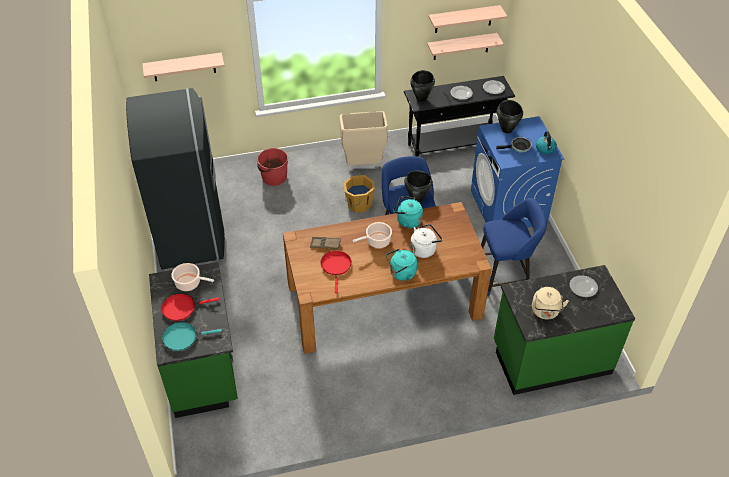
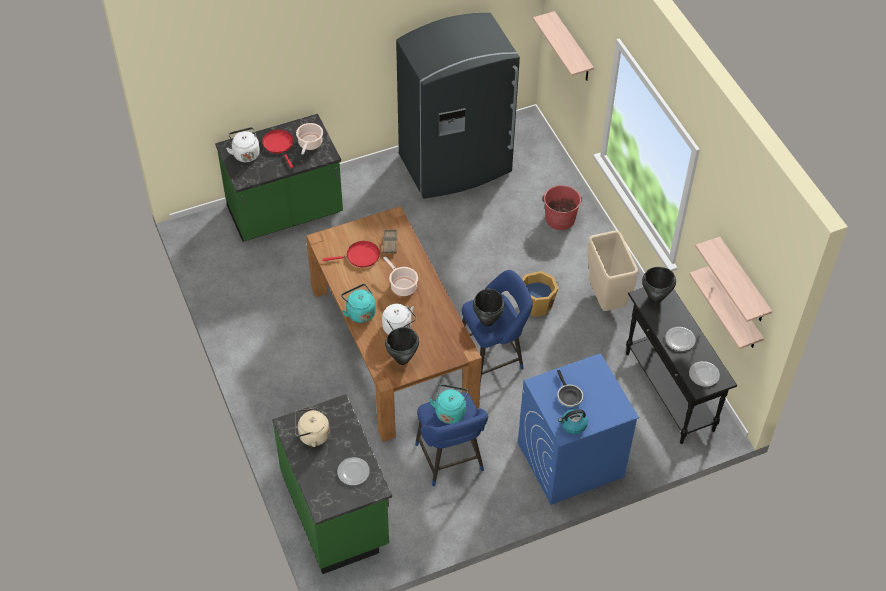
camera: 80 degrees right, 5 degrees up
turquoise frying pan [162,322,222,351] -> white kettle [226,127,260,162]
turquoise kettle [393,196,423,228] -> turquoise kettle moved to [429,384,468,424]
black cooking pot [497,100,523,133] -> black cooking pot moved to [385,327,419,365]

